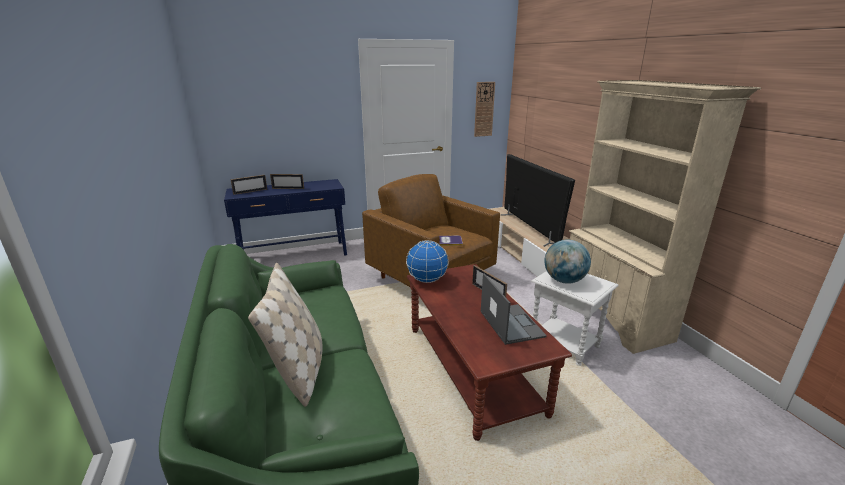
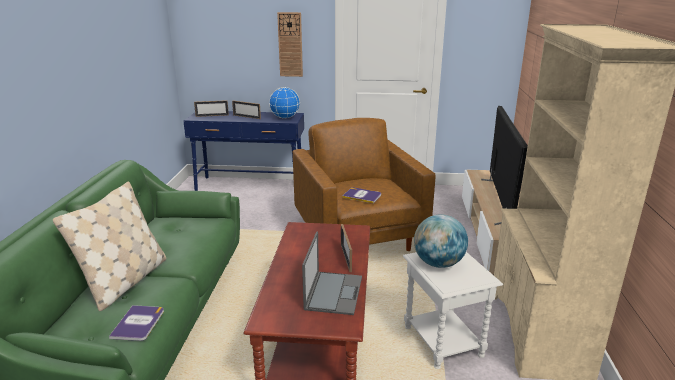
camera: 25 degrees right, 0 degrees up
globe [406,240,449,283] -> globe moved to [269,87,300,118]
wall clock [474,82,495,137] -> wall clock moved to [277,12,303,77]
none -> book [109,305,164,341]

